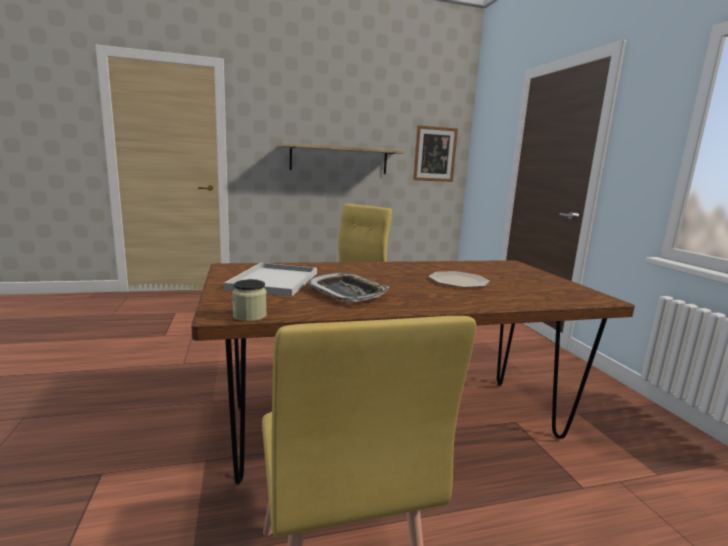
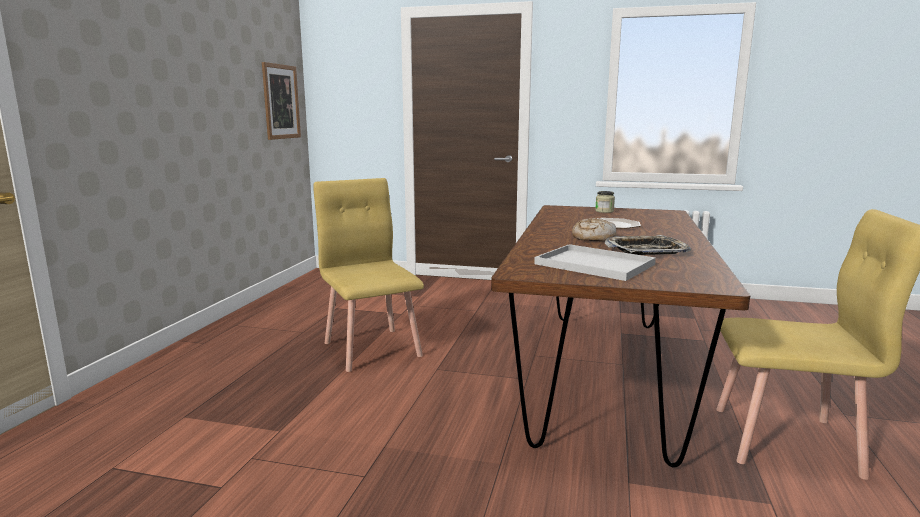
camera: 60 degrees left, 0 degrees up
jar [232,279,267,322] -> jar moved to [595,191,615,213]
shelf [280,143,405,174] -> none
none -> bread [572,218,616,241]

